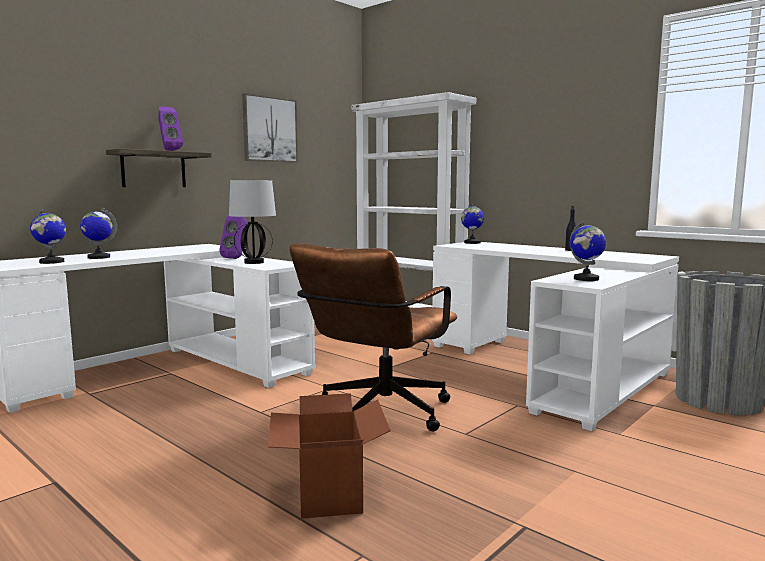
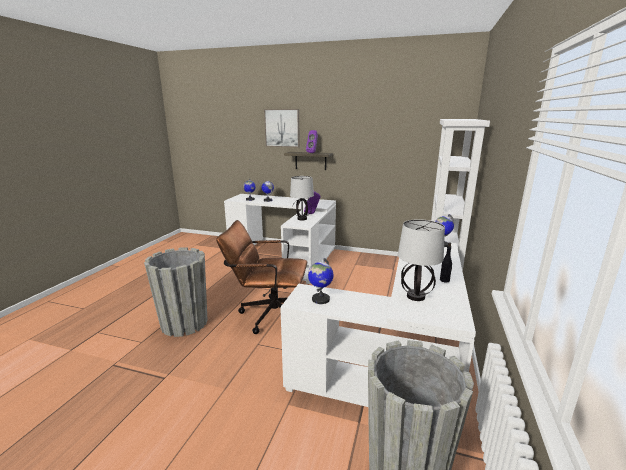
camera: 65 degrees right, 10 degrees up
picture [242,93,298,163] -> picture moved to [264,109,300,147]
cardboard box [268,393,390,519] -> grey planter [144,248,208,337]
none -> table lamp [398,219,445,301]

